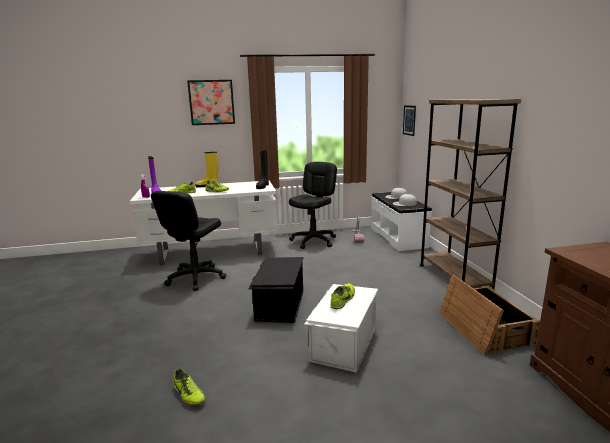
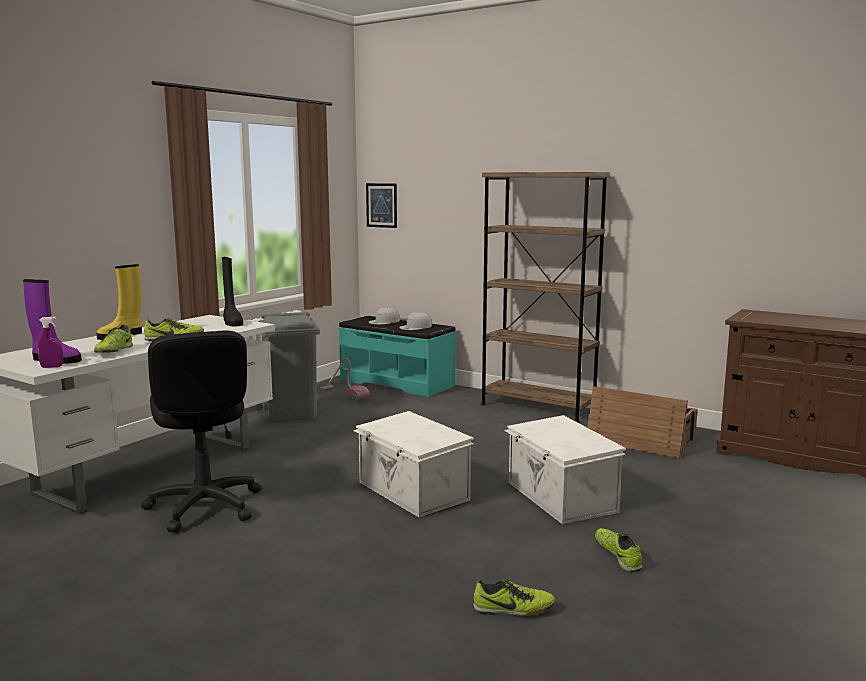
camera: 45 degrees left, 5 degrees down
picture [187,80,235,125] -> none
black storage box [249,257,304,323] -> white storage box [353,411,474,517]
black office chair [289,162,337,249] -> grey trash can [259,312,320,421]
shoe [330,283,355,309] -> shoe moved to [595,528,642,572]
white bench [371,192,432,251] -> turquoise bench [338,316,456,397]

